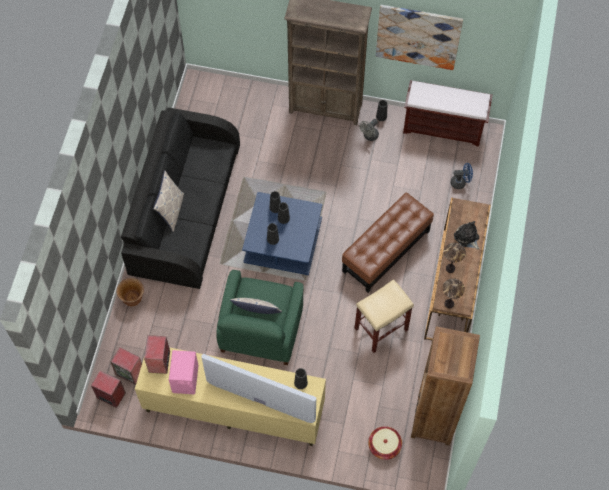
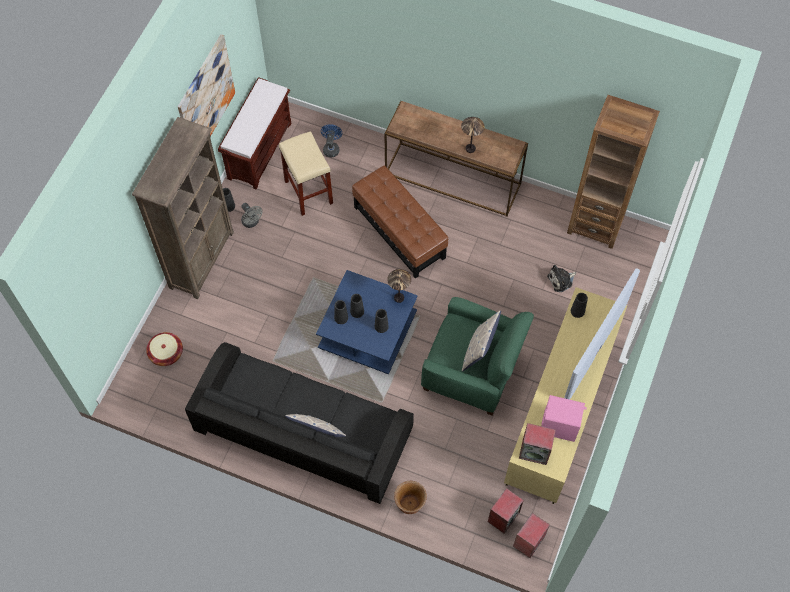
camera: 80 degrees left, 0 degrees up
beige stool [355,279,414,353] -> beige stool moved to [279,131,333,216]
basket [368,426,402,460] -> basket moved to [146,332,183,366]
table lamp [442,278,465,309] -> table lamp moved to [387,269,411,303]
plush toy [454,221,480,250] -> plush toy moved to [547,265,576,292]

